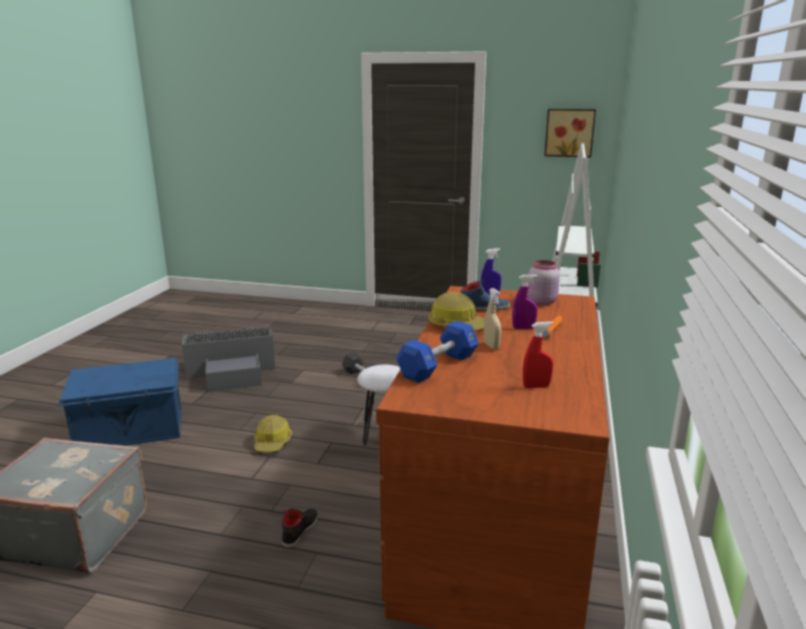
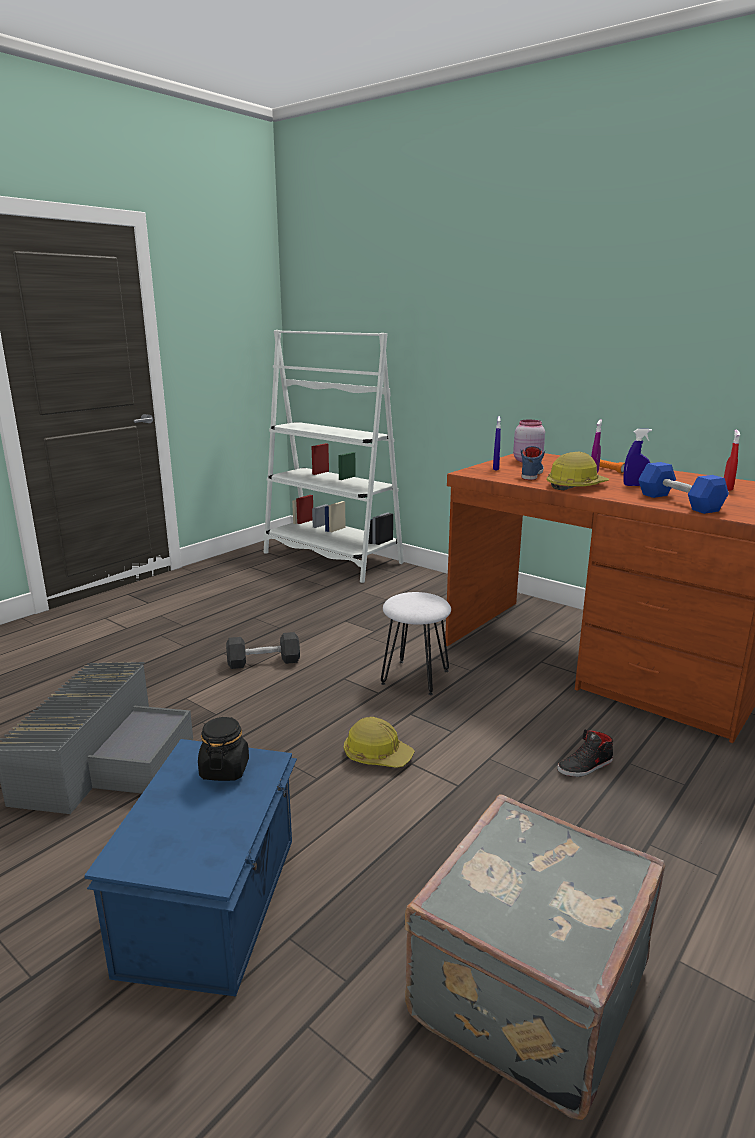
camera: 65 degrees left, 0 degrees up
black shoe [282,508,318,548] -> black shoe turned 75 degrees counterclockwise [557,730,613,777]
beige spray bottle [484,288,501,349] -> blue spray bottle [623,429,652,486]
picture [544,109,596,158] -> none
none -> black jar [198,717,249,781]

